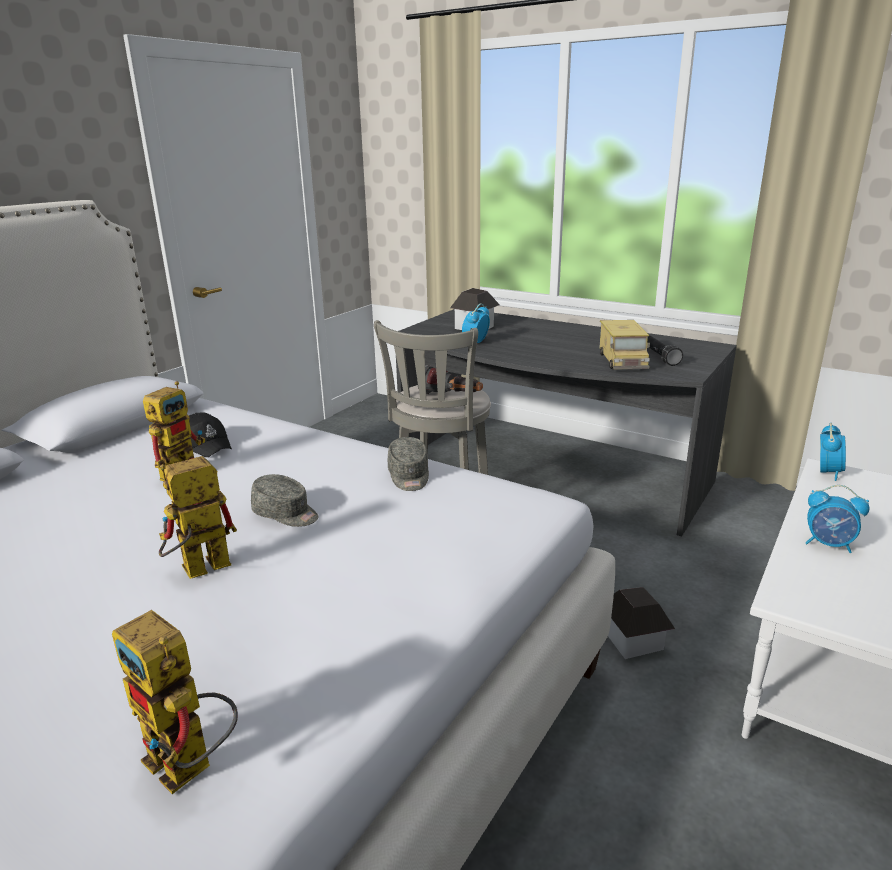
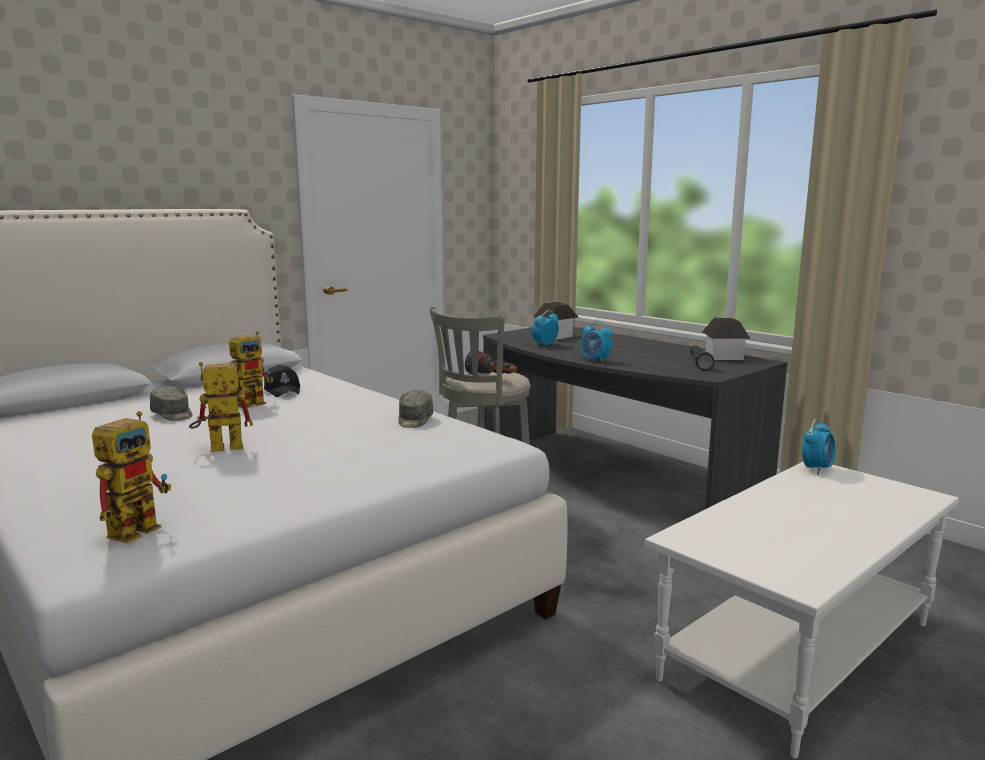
camera: 15 degrees right, 10 degrees down
toy robot [112,610,238,794] -> toy robot turned 120 degrees counterclockwise [92,411,171,543]
grey cap [251,474,318,527] -> grey cap moved to [150,386,192,421]
toy truck [599,320,650,369] -> none
toy house [608,587,675,659] -> toy house moved to [702,317,750,360]
alarm clock [806,485,869,553] -> alarm clock moved to [580,321,613,363]

